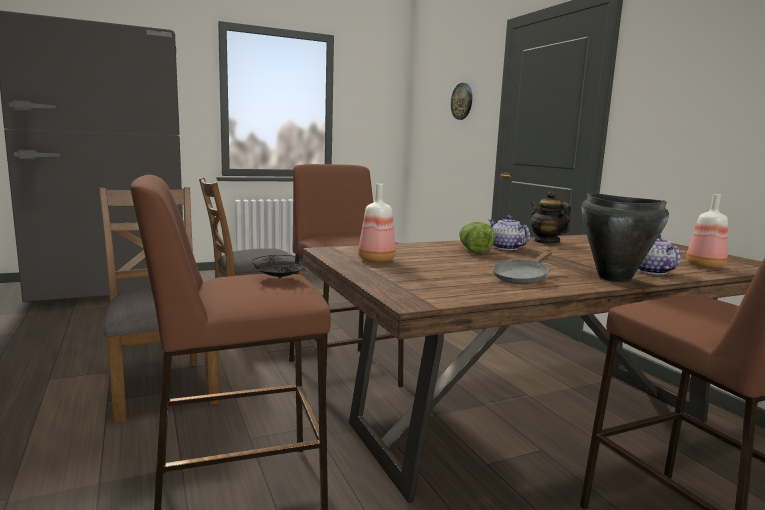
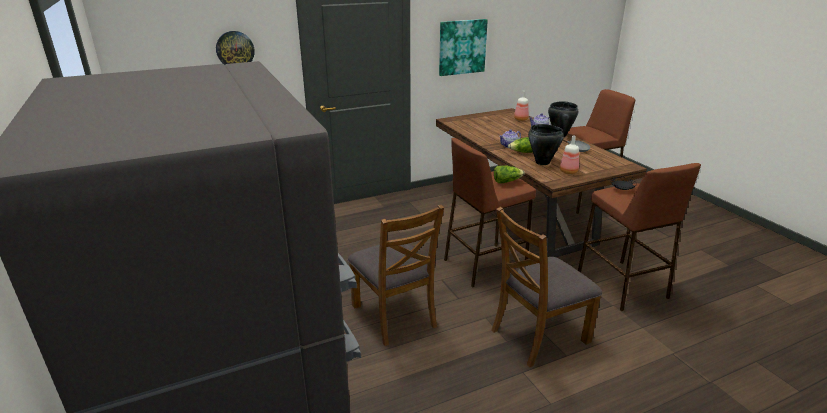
camera: 90 degrees left, 15 degrees up
teapot [531,191,571,244] -> none
none -> picture [439,19,488,76]
none -> lettuce [494,165,525,183]
none -> black cooking pot [528,124,564,165]

